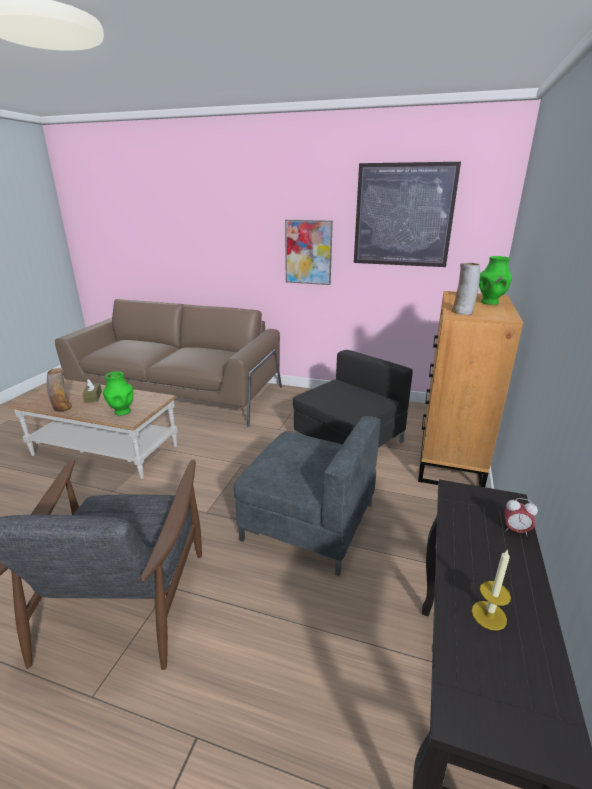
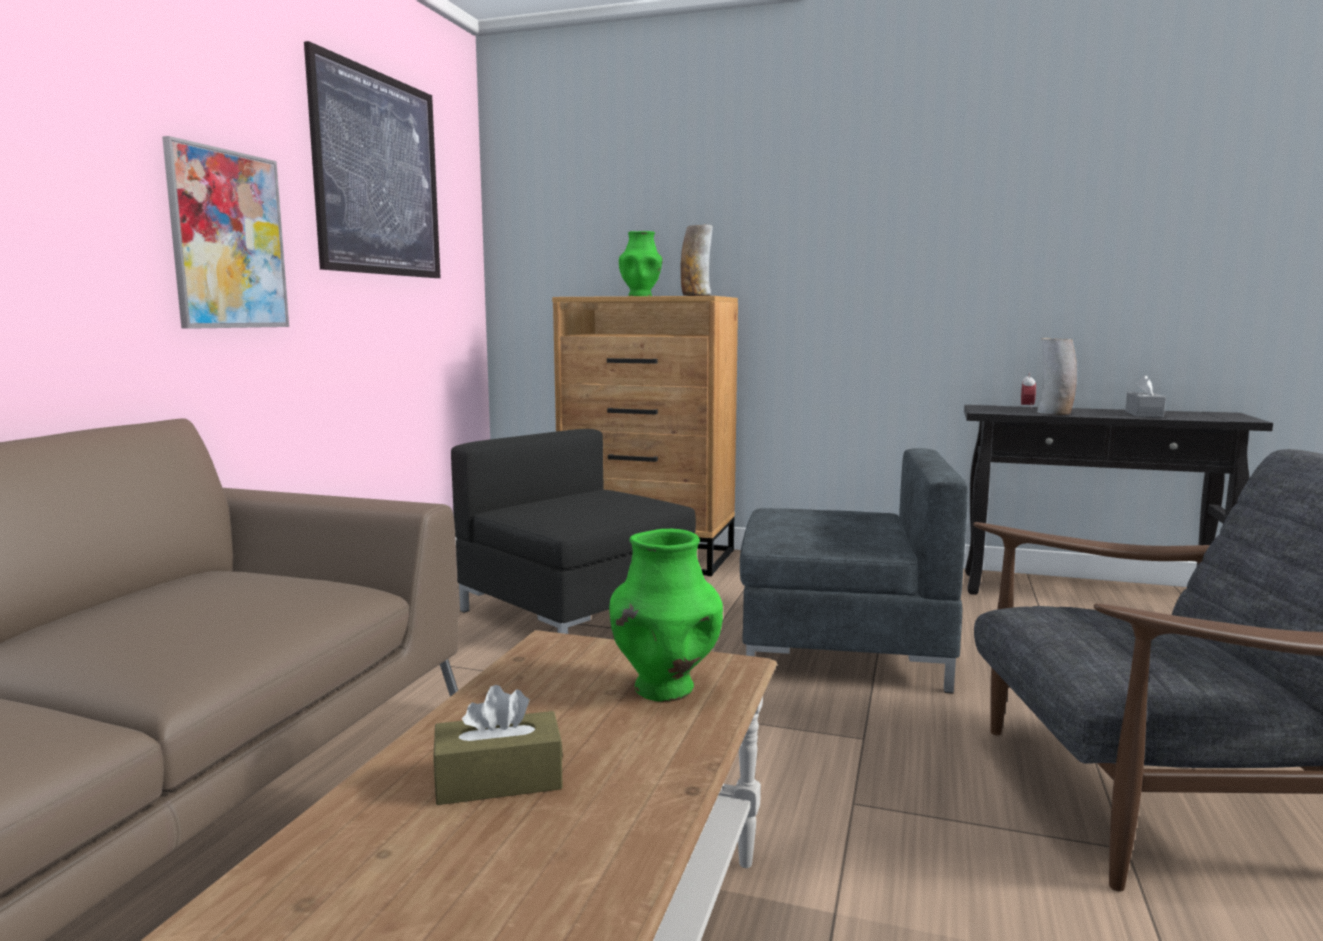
camera: 90 degrees left, 15 degrees down
vase [47,368,72,412] -> vase moved to [1037,338,1077,415]
grey armchair [234,416,381,576] -> grey armchair turned 75 degrees clockwise [740,448,968,694]
candle [472,549,511,631] -> grey tissue box [1125,375,1166,417]

